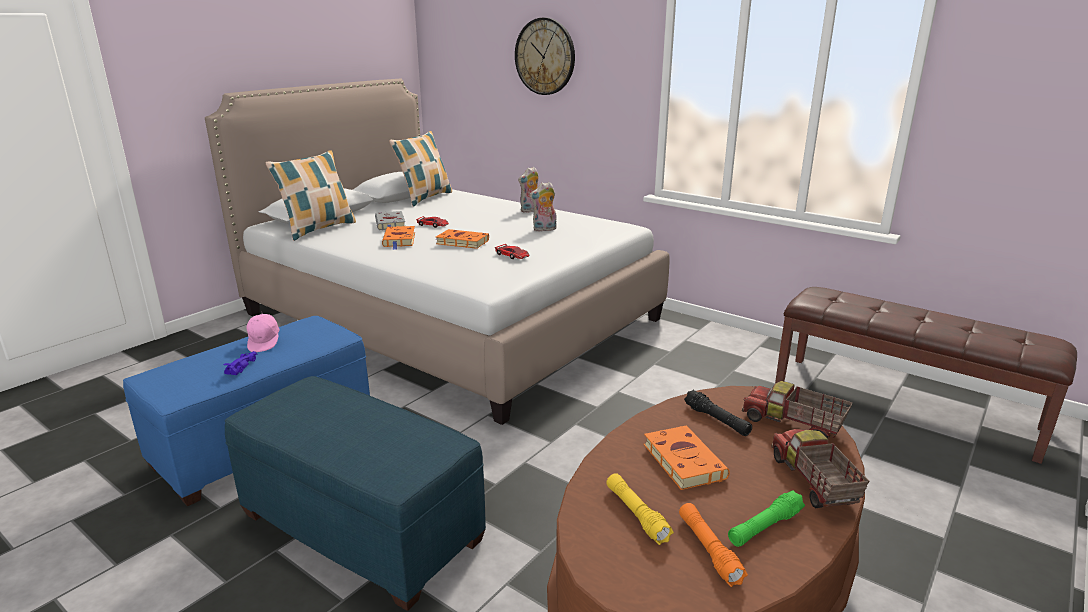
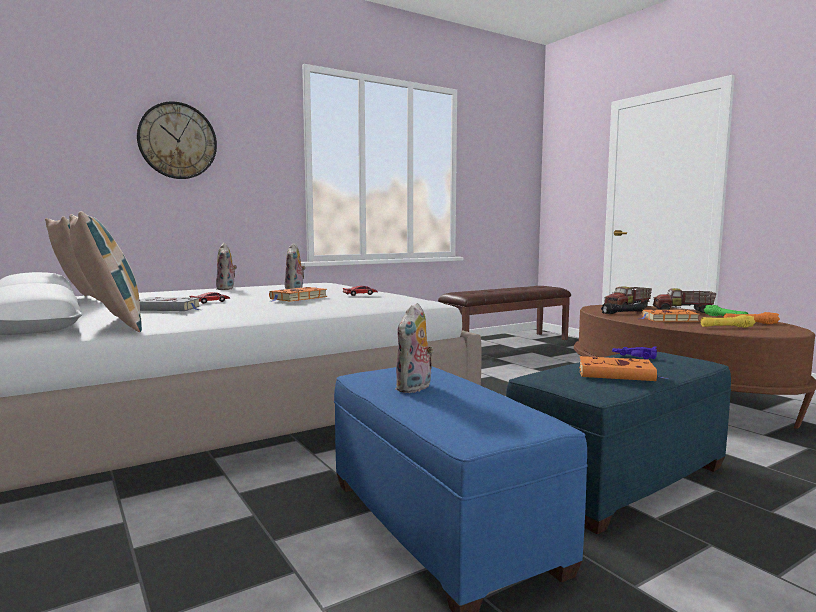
camera: 70 degrees left, 15 degrees down
purple toy car [223,351,258,375] -> purple toy car moved to [612,346,657,359]
pink cap [246,313,280,352] -> plush toy [395,303,437,393]
orange book [382,226,415,250] -> orange book moved to [579,356,667,381]

